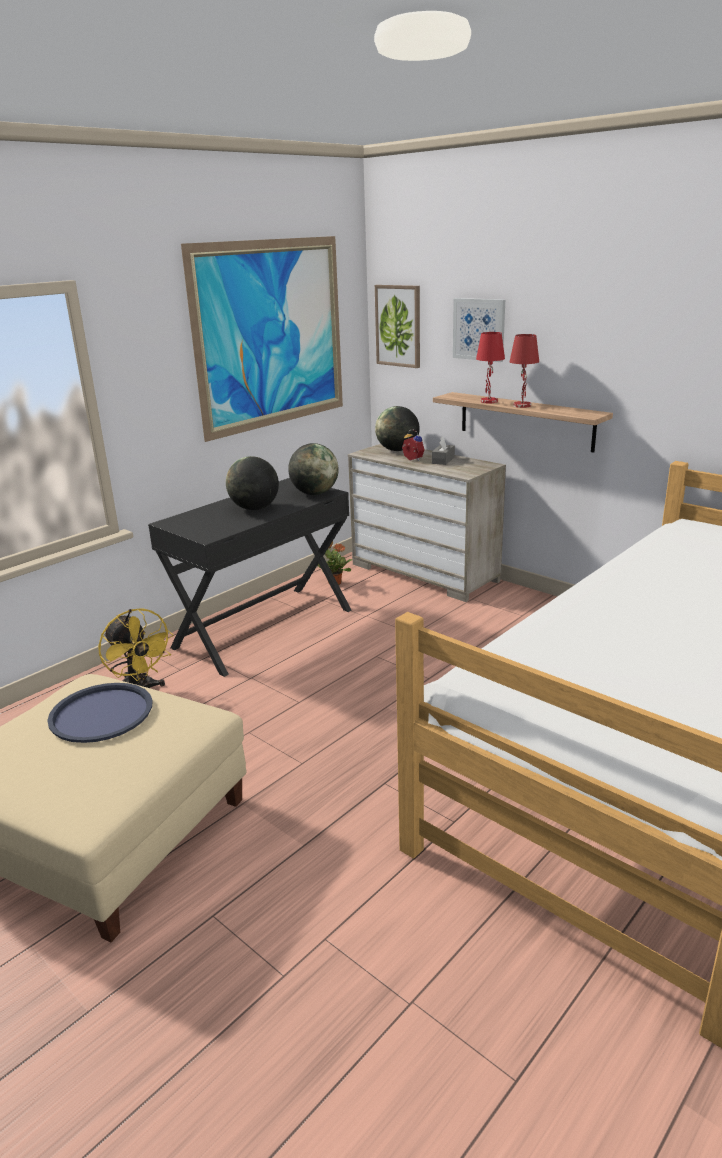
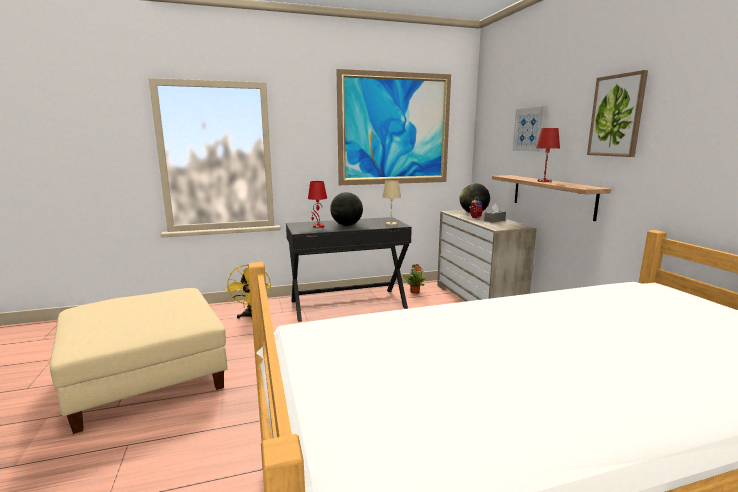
camera: 30 degrees right, 10 degrees down
blue tray [47,683,153,743] -> none
globe [288,443,339,495] -> beige table lamp [382,180,401,226]
picture [375,285,420,368] -> picture moved to [587,70,648,157]
red table lamp [476,332,505,403] -> red table lamp moved to [308,181,327,228]

